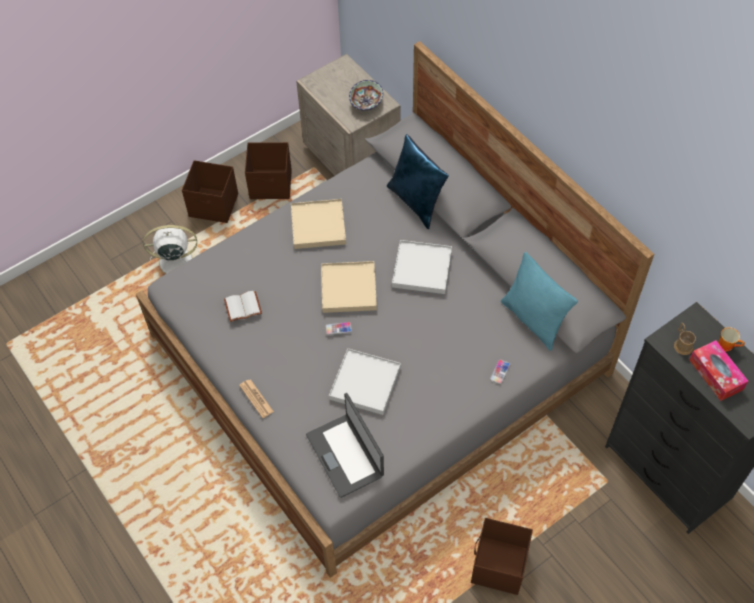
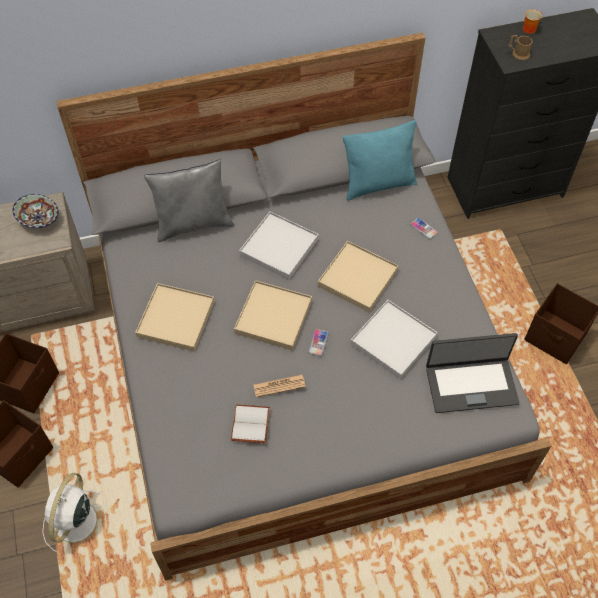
camera: 70 degrees left, 0 degrees up
newspaper [239,379,274,418] -> newspaper moved to [253,375,306,397]
blue pillow [387,134,449,229] -> grey pillow [144,160,234,242]
tissue box [689,340,748,401] -> none
none -> beige tray [318,241,398,312]

